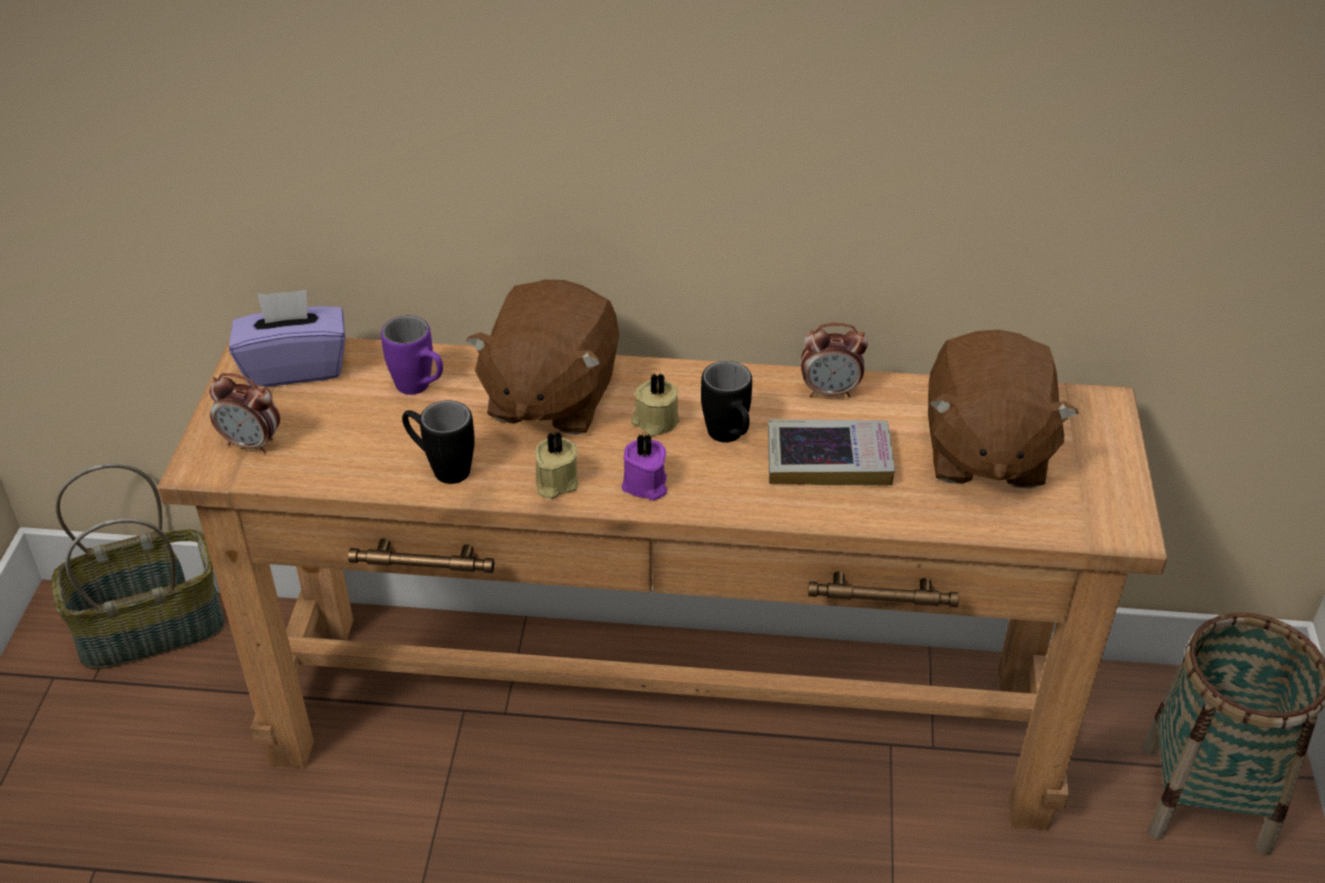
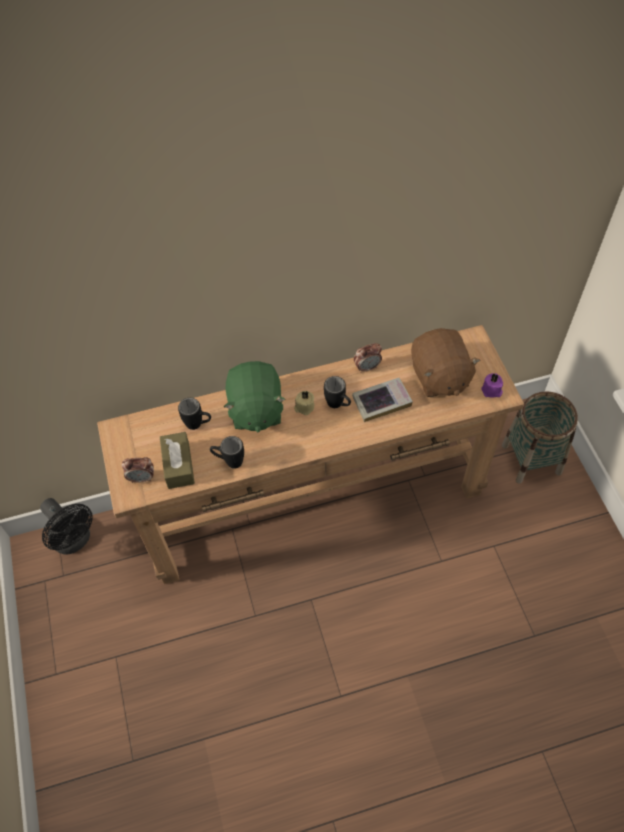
camera: 20 degrees left, 15 degrees up
basket [51,464,225,669] -> black fan [40,498,92,555]
purple tissue box [229,290,345,387] -> none
purple mug [381,316,443,395] -> black mug [178,398,211,430]
brown plush toy [466,280,619,435] -> green plush toy [224,361,286,433]
beige candle [535,431,578,499] -> none
purple candle [622,433,667,501] -> purple candle moved to [481,373,503,398]
none -> brown tissue box [160,432,195,489]

